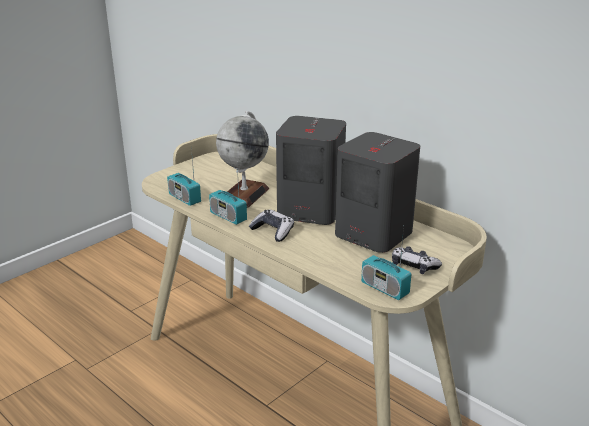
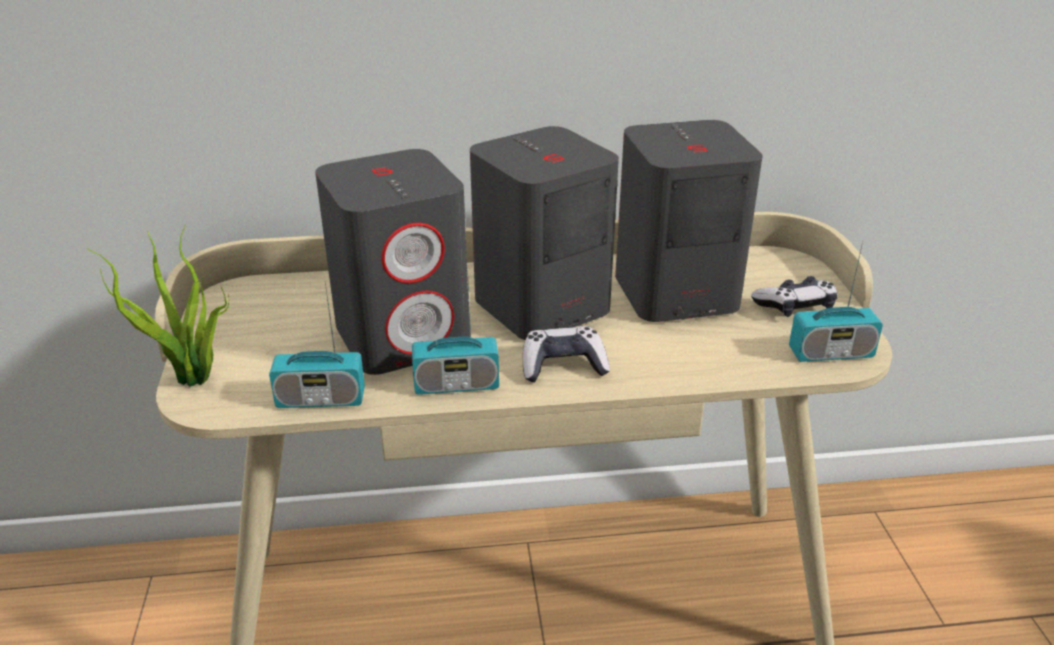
camera: 50 degrees left, 5 degrees up
globe [216,111,269,208] -> grey speaker [315,149,470,375]
none -> potted plant [87,224,229,387]

